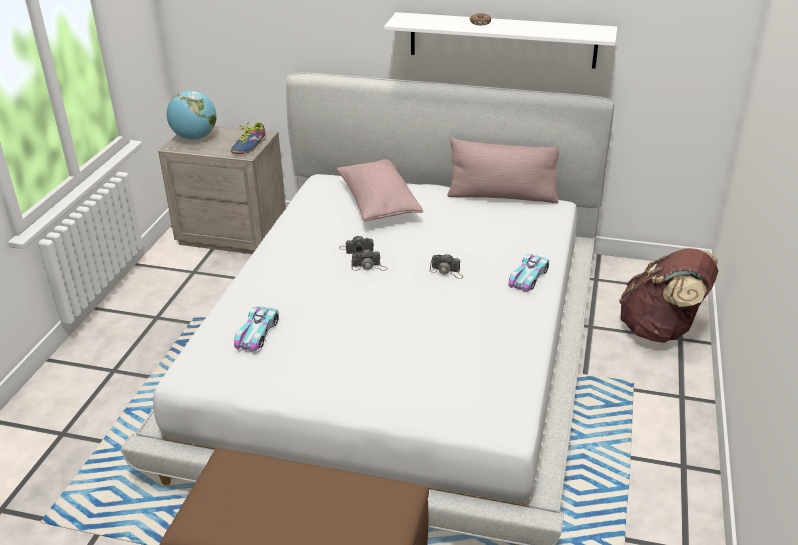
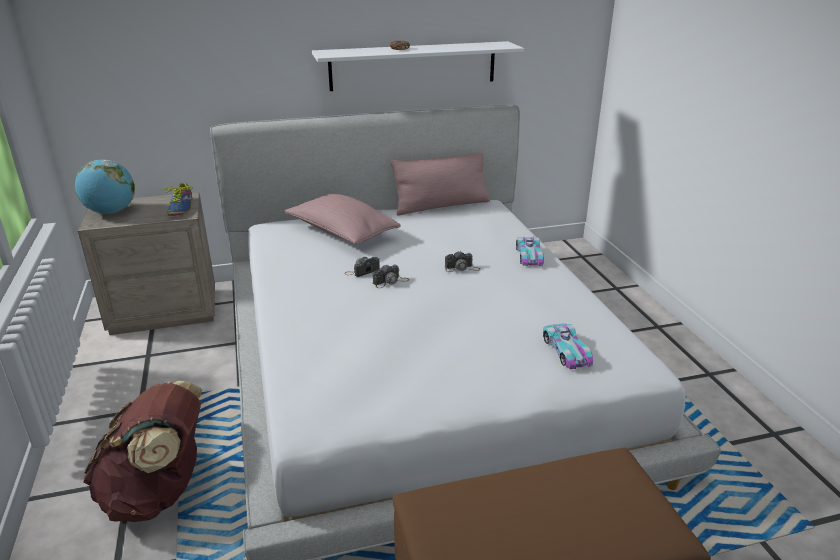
camera: 30 degrees left, 5 degrees down
toy car [234,307,279,351] -> toy car moved to [543,324,593,369]
brown backpack [619,248,718,343] -> brown backpack moved to [83,381,202,522]

